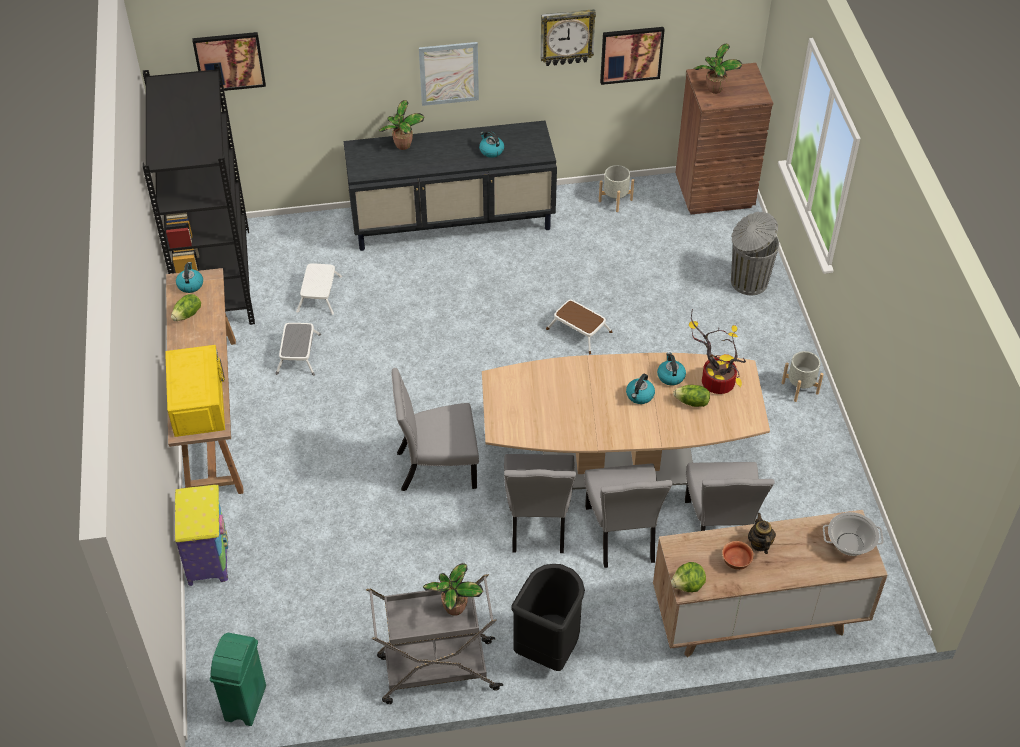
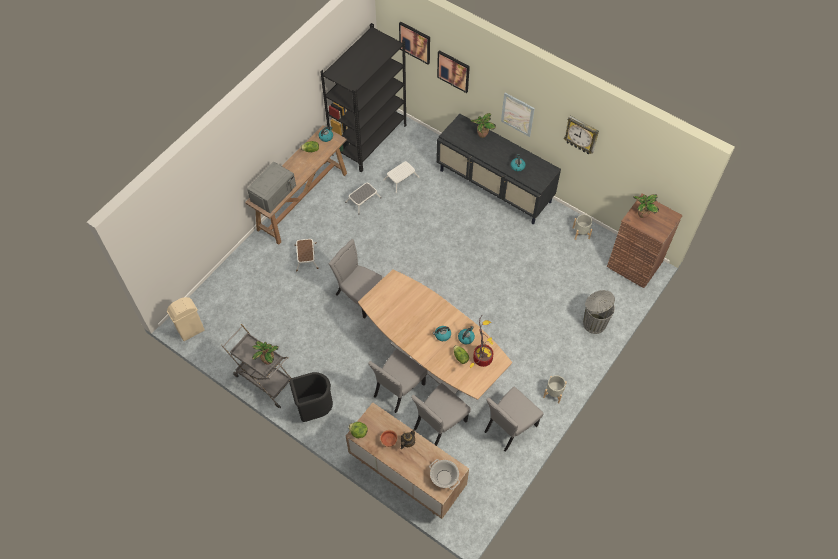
camera: 45 degrees right, 10 degrees up
yellow microwave [165,345,225,437] -> grey microwave [247,162,296,213]
nightstand [175,485,228,586] -> none
green trash can [210,633,266,726] -> beige trash can [167,297,205,341]
grey chair [504,454,576,553] -> grey chair moved to [484,387,543,452]
brown step ladder [546,299,613,354] -> brown step ladder moved to [295,239,319,271]
picture [600,27,665,85] -> picture moved to [437,50,470,93]

